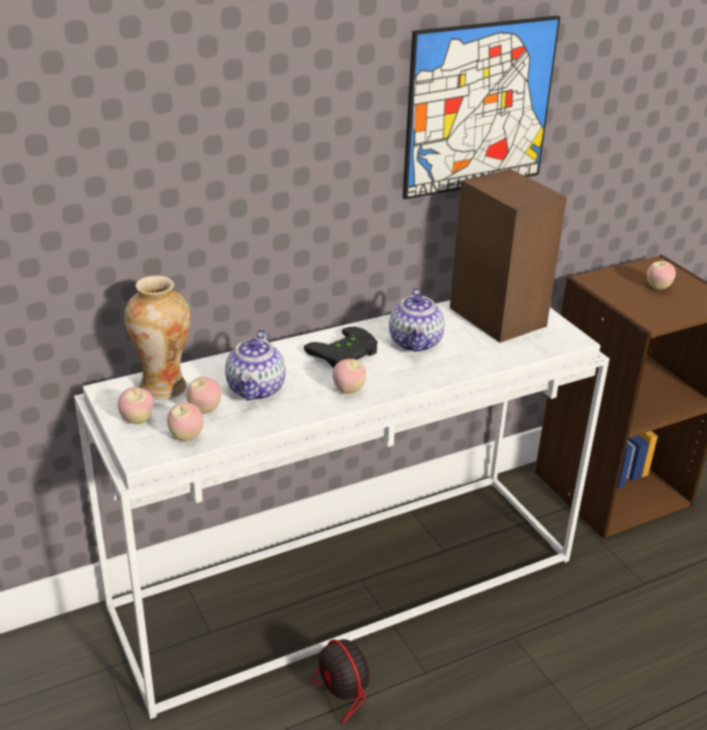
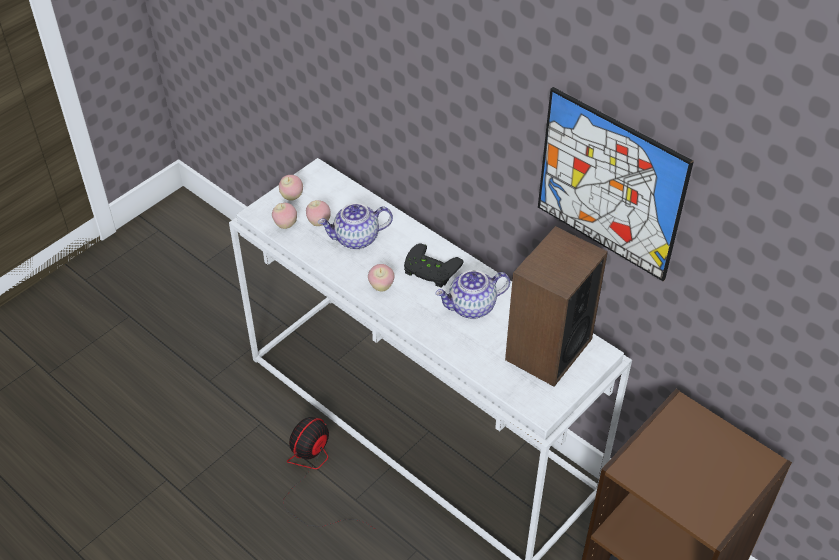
camera: 70 degrees right, 15 degrees up
vase [125,276,191,400] -> none
apple [647,260,676,290] -> none

